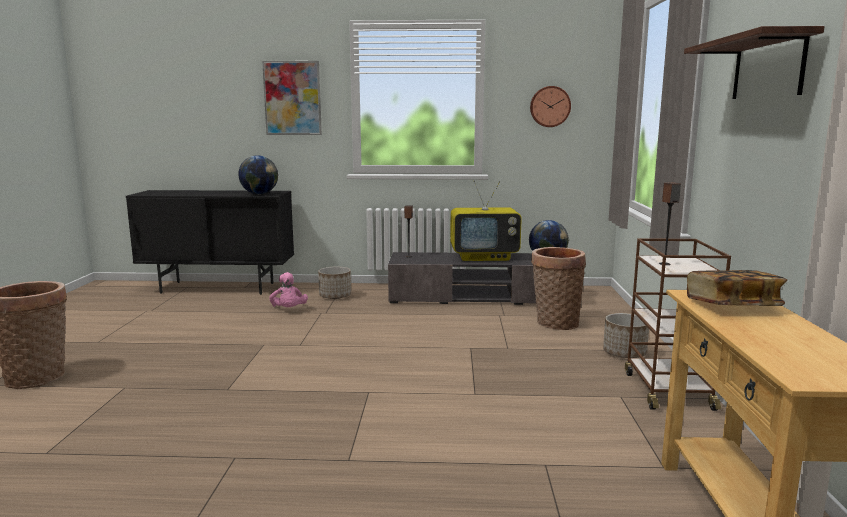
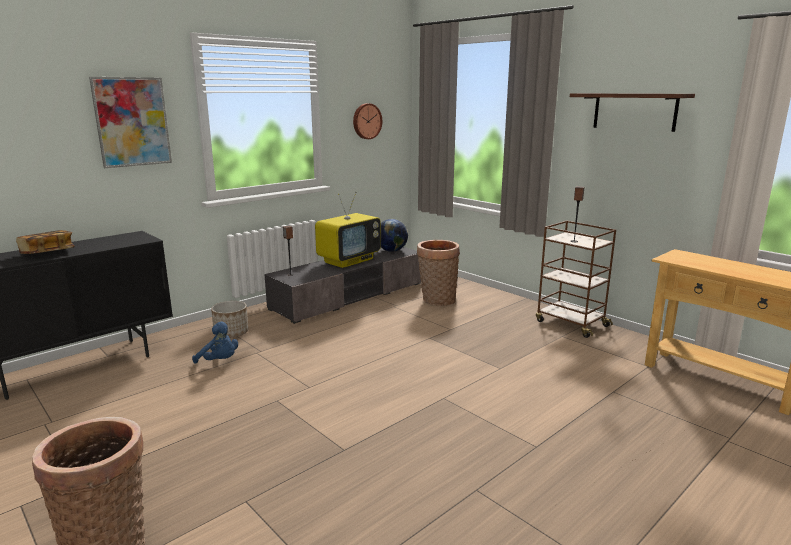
camera: 45 degrees left, 5 degrees up
globe [238,155,278,194] -> none
pink plush toy [269,272,308,307] -> blue plush toy [192,321,238,364]
planter [603,313,649,358] -> none
book [687,270,787,306] -> book moved to [16,230,75,254]

